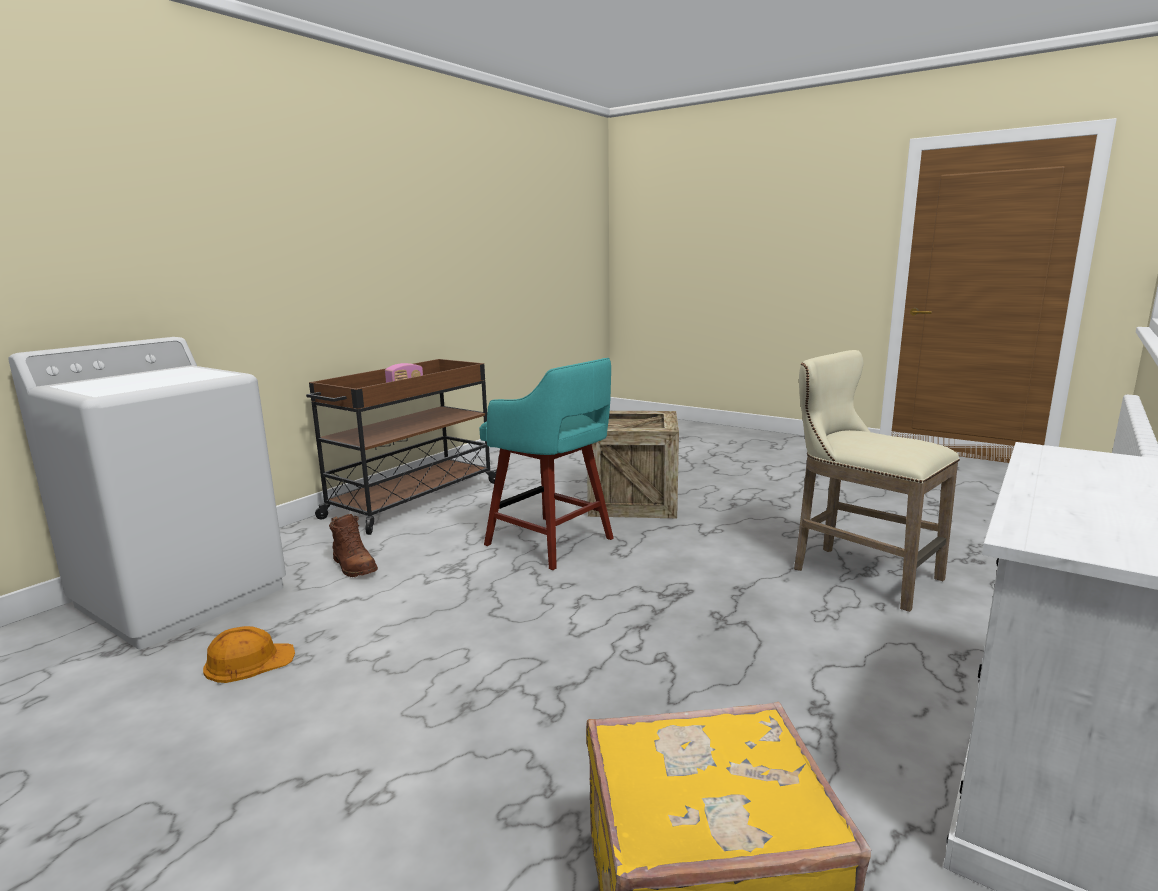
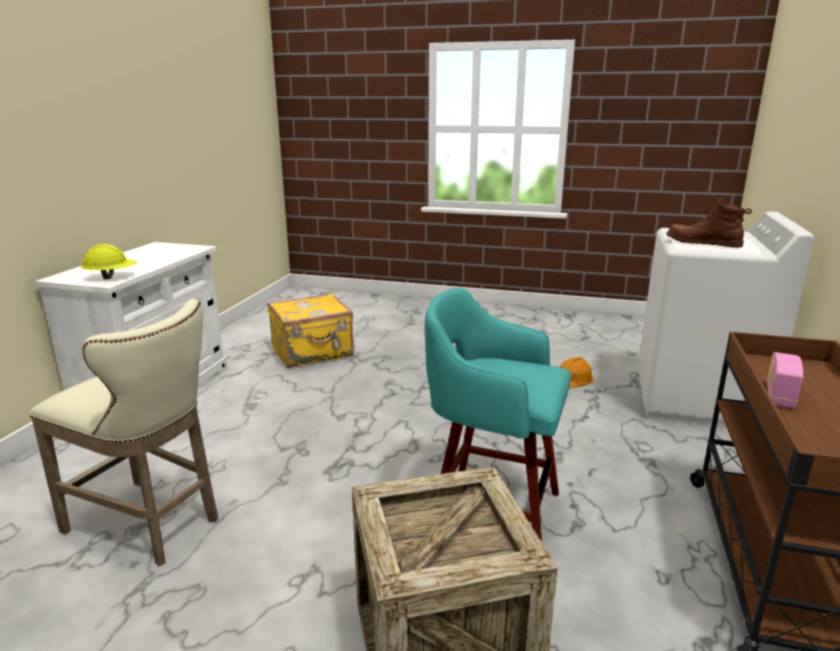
camera: 160 degrees right, 5 degrees up
brown boot [329,514,378,577] -> brown boot moved to [666,197,752,248]
none -> yellow hard hat [81,244,137,279]

